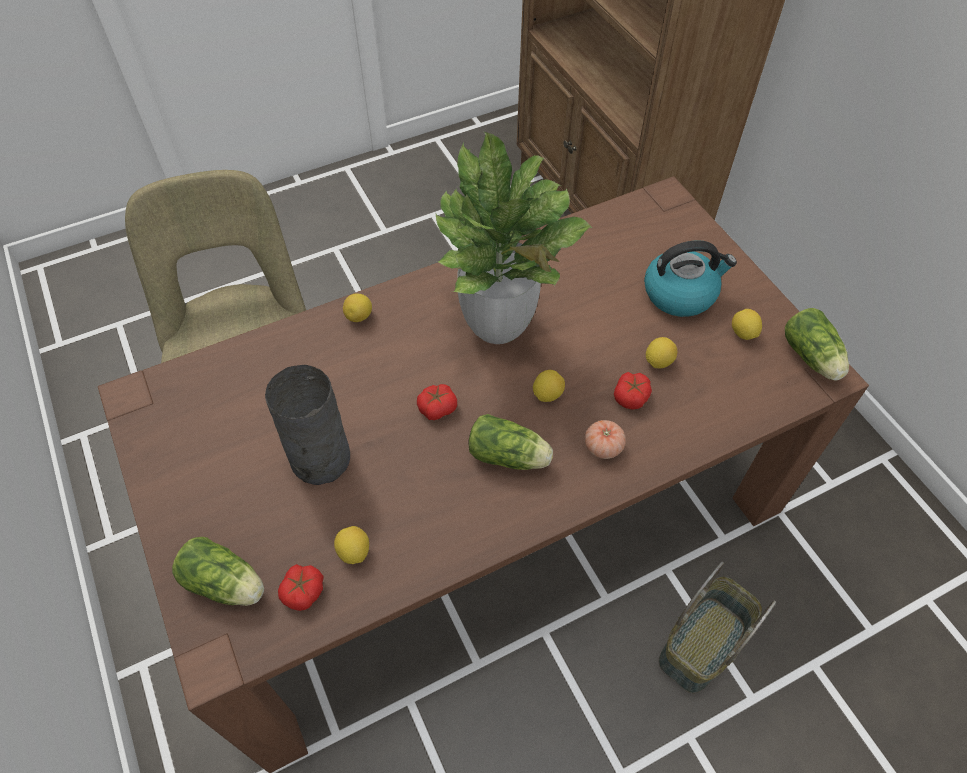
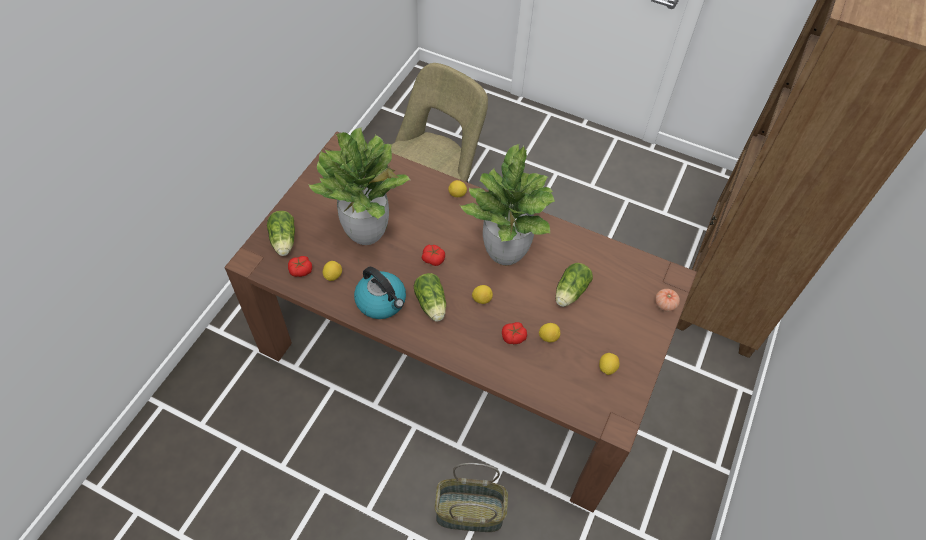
camera: 50 degrees right, 0 degrees up
grey vase [265,365,350,485] -> potted plant [308,127,410,245]
tomato [585,420,626,459] -> tomato moved to [655,289,680,311]
kettle [644,240,737,317] -> kettle moved to [354,267,406,319]
lettuce [785,308,849,381] -> lettuce moved to [555,263,593,307]

